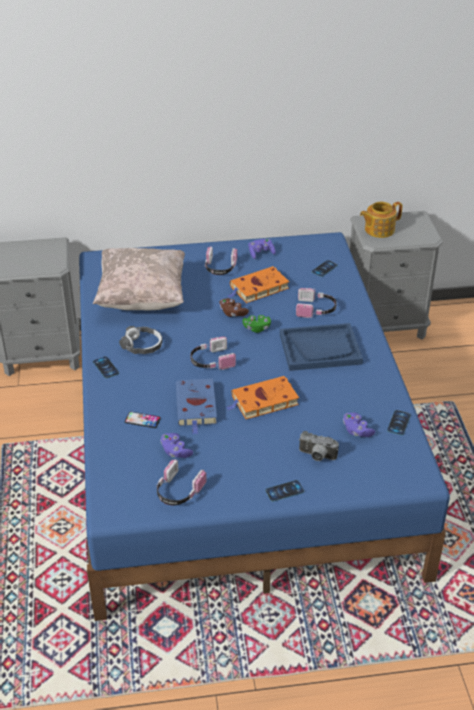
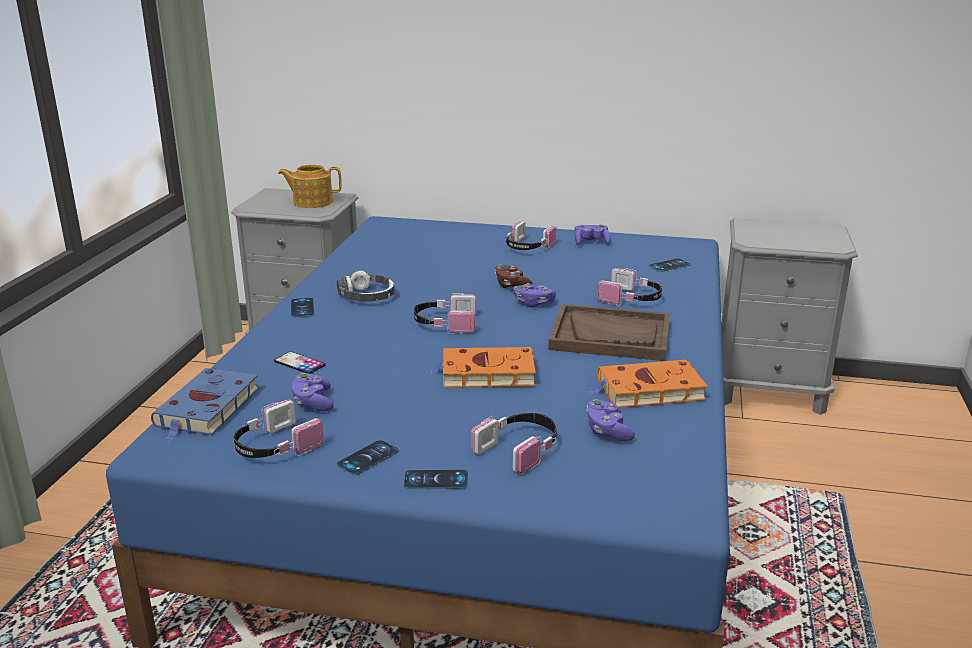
camera: 20 degrees right, 15 degrees down
beige pillow [93,248,185,310] -> none
blue book [176,379,217,434] -> blue book moved to [151,368,259,442]
orange book [227,266,289,303] -> orange book moved to [585,360,708,408]
green game controller [243,315,271,333] -> purple game controller [513,283,556,308]
blue tray [280,323,363,371] -> brown tray [548,304,670,361]
camera [299,431,339,461] -> headphones [471,413,557,474]
teapot [360,202,402,238] -> teapot moved to [278,164,342,208]
phone [387,410,411,436] -> phone moved to [336,440,399,475]

